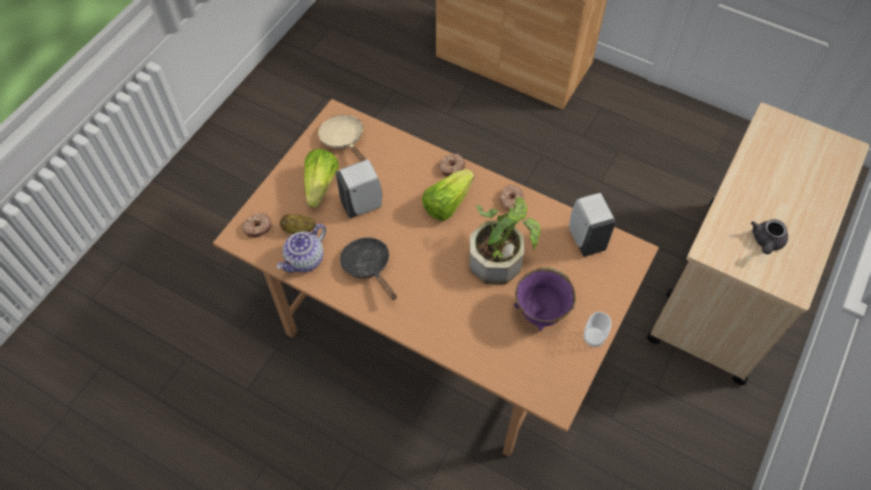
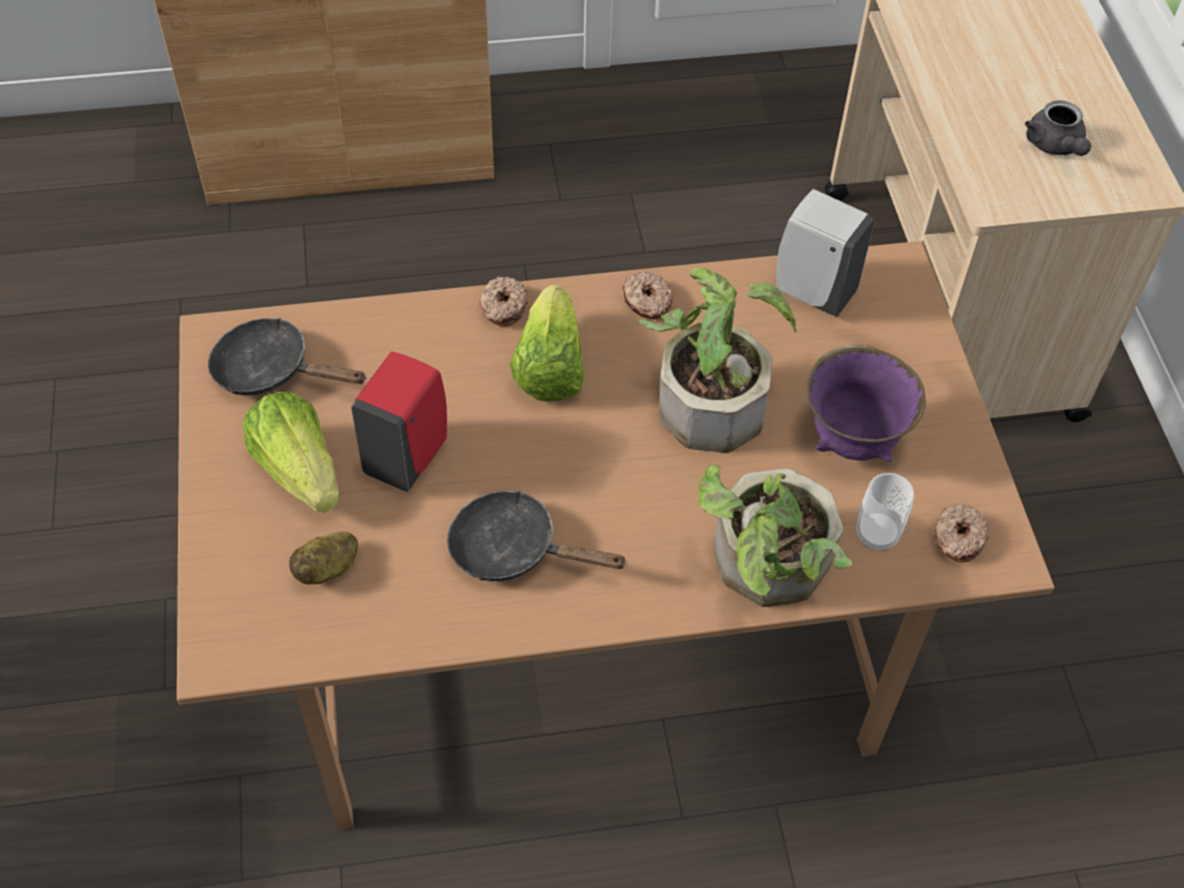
camera: 40 degrees left, 5 degrees down
donut [242,213,272,238] -> donut moved to [934,502,989,563]
teapot [277,224,326,273] -> none
beige frying pan [318,115,366,161] -> black frying pan [208,318,367,395]
white soap dispenser [335,159,382,219] -> red soap dispenser [351,351,447,492]
cup [583,312,612,347] -> cup moved to [856,473,914,552]
none -> potted plant [698,465,852,607]

